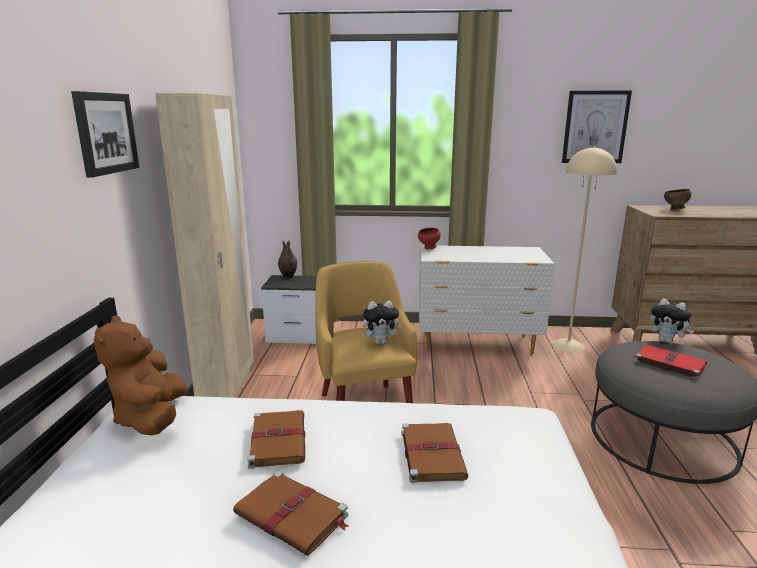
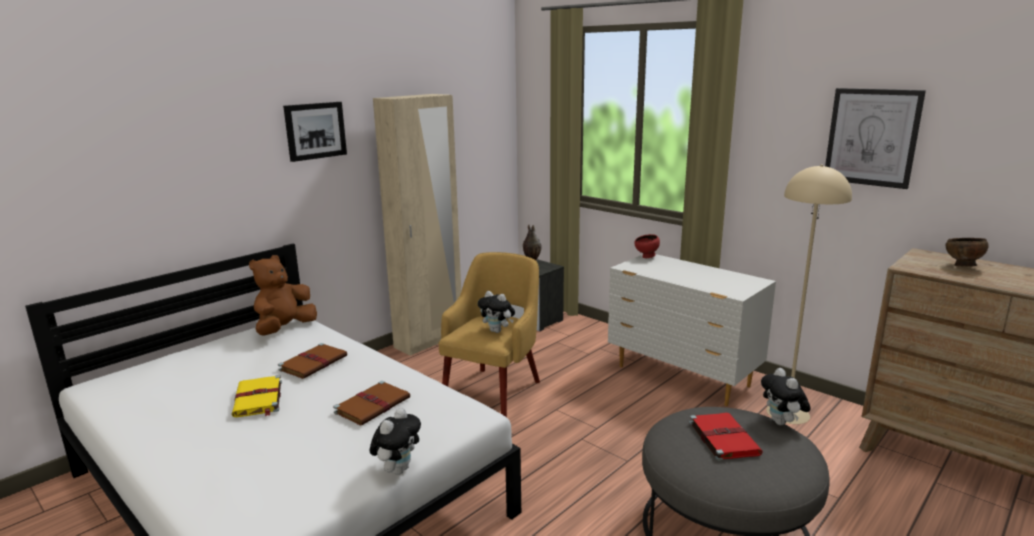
camera: 40 degrees right, 0 degrees up
brown book [233,471,348,556] -> yellow book [232,375,282,417]
none -> plush toy [370,408,421,475]

